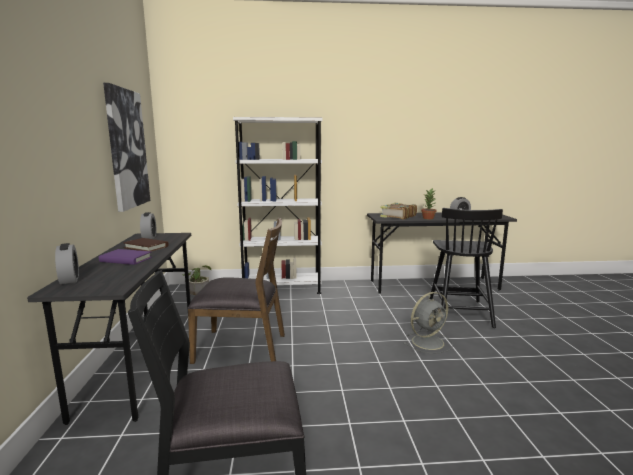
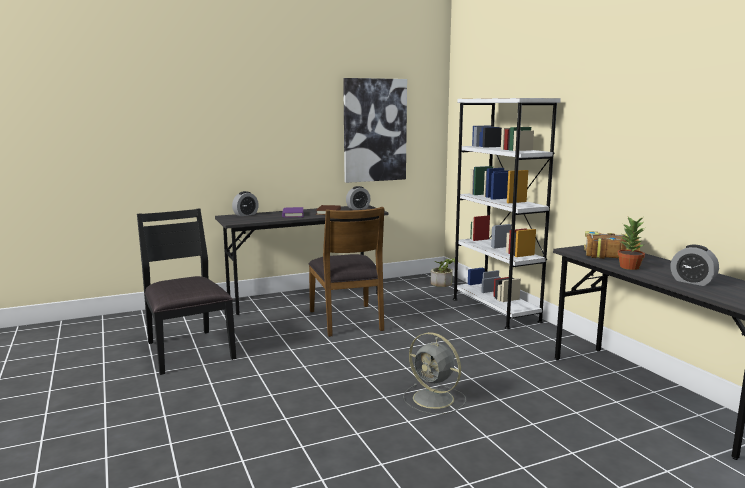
camera: 70 degrees right, 0 degrees up
black chair [430,208,503,328] -> none

